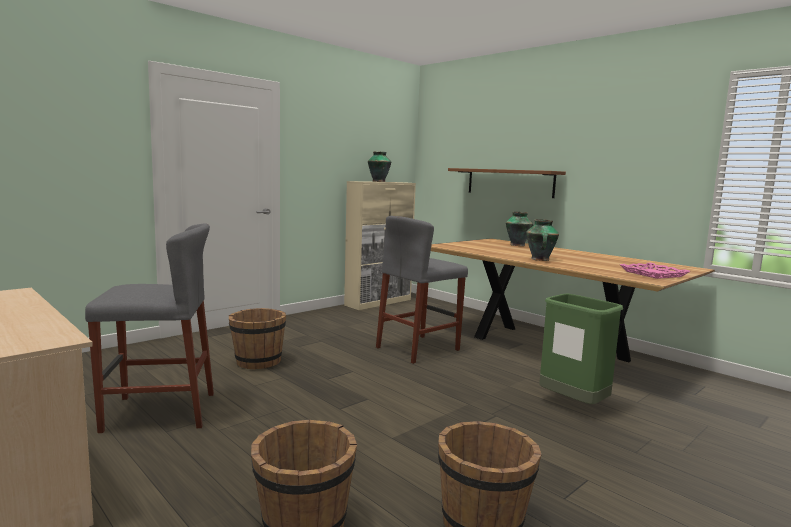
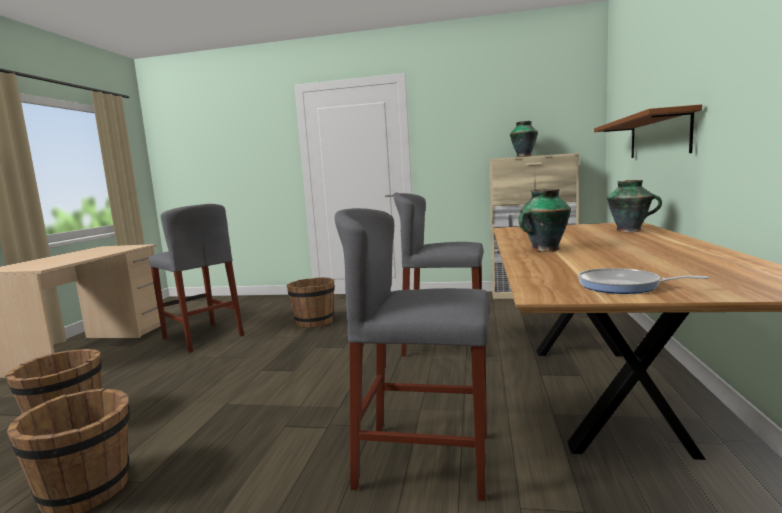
camera: 55 degrees right, 0 degrees up
green trash can [539,294,623,404] -> grey stool [335,208,489,501]
pink tray [620,263,691,279] -> frying pan [578,268,709,294]

